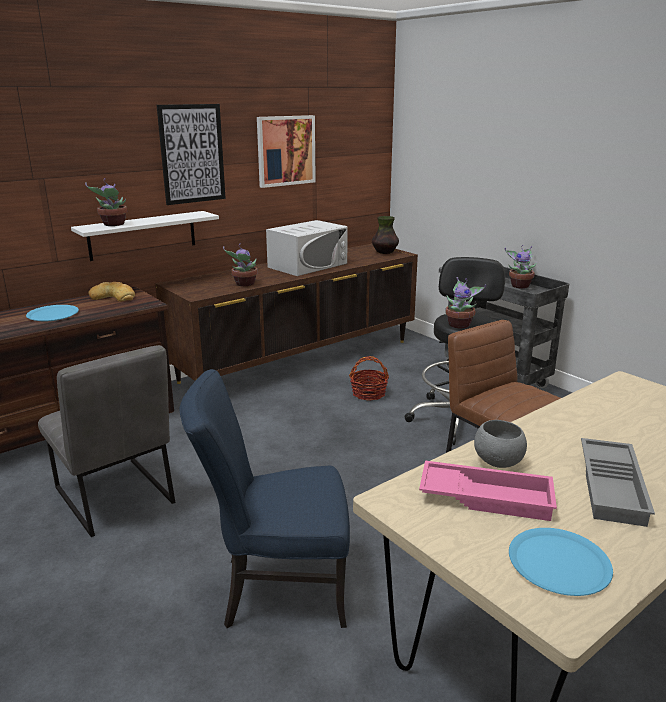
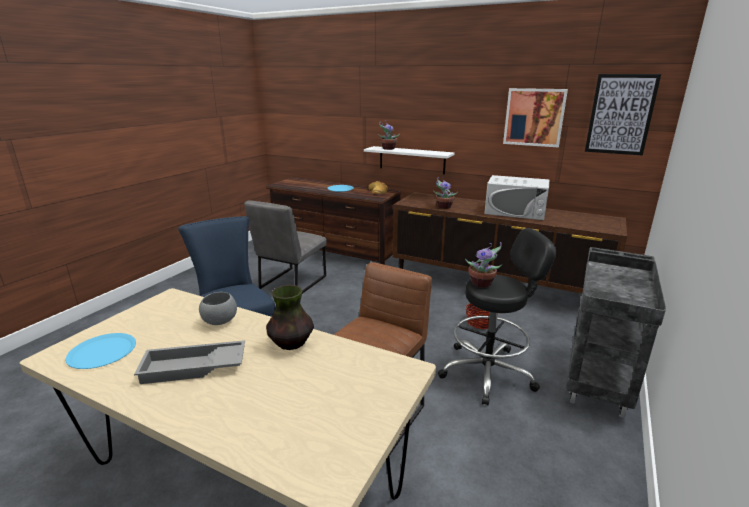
camera: 65 degrees right, 0 degrees up
picture [157,104,226,205] -> picture moved to [585,74,661,156]
vase [372,216,399,254] -> vase moved to [266,285,314,350]
pink tray [419,461,557,521] -> none
potted plant [504,245,537,289] -> none

